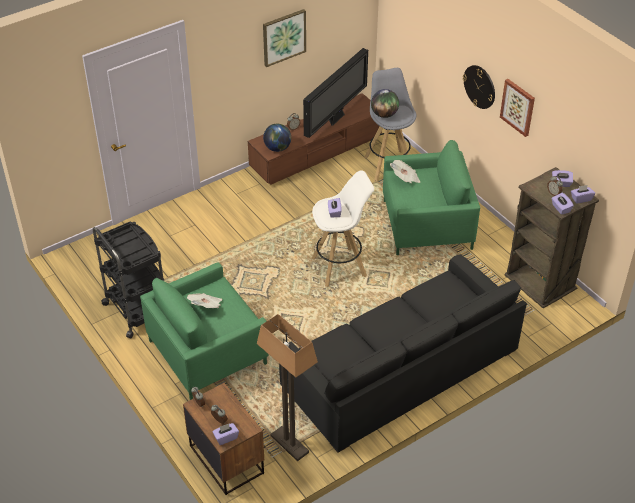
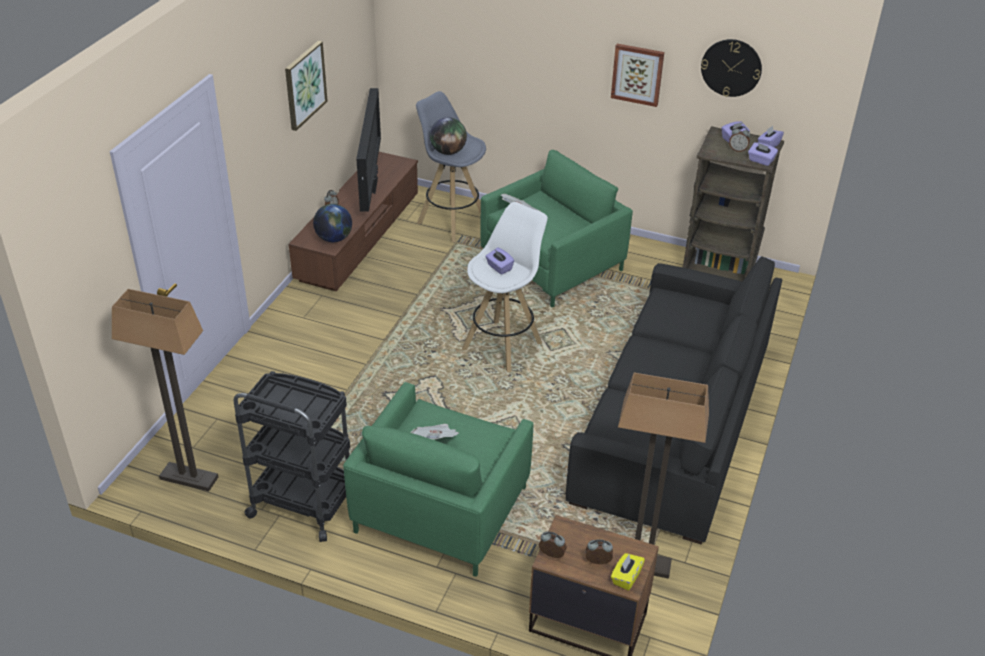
camera: 35 degrees left, 5 degrees down
purple tissue box [212,423,239,445] -> yellow tissue box [611,553,645,590]
wall clock [463,65,495,109] -> wall clock moved to [701,39,762,97]
none -> floor lamp [112,289,218,491]

